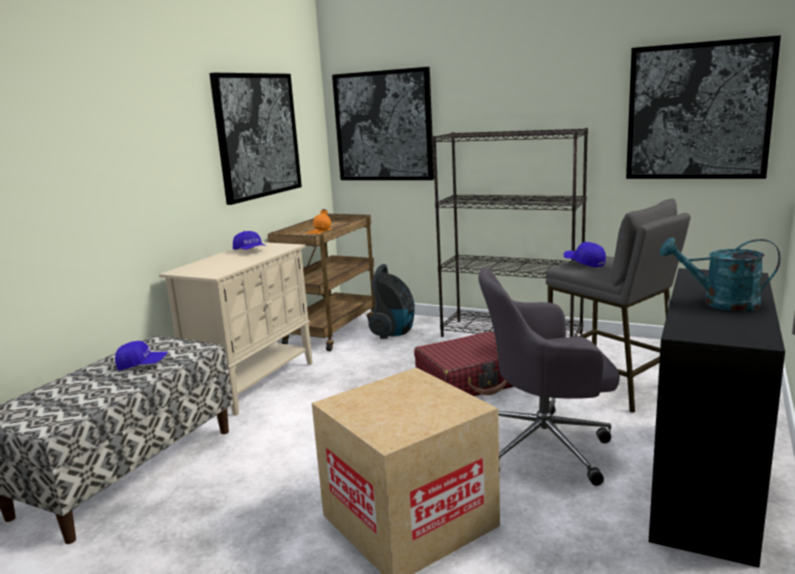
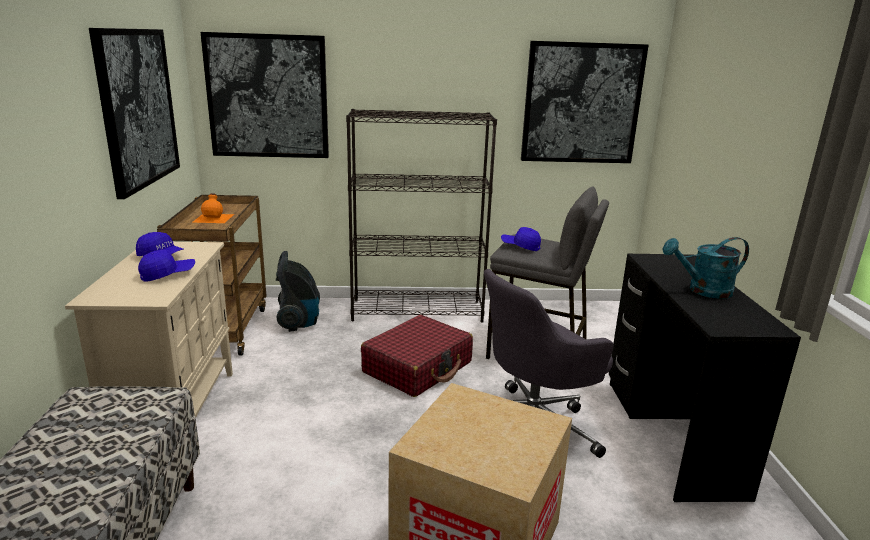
camera: 30 degrees left, 5 degrees up
blue cap [115,341,168,371] -> blue cap moved to [138,250,195,282]

